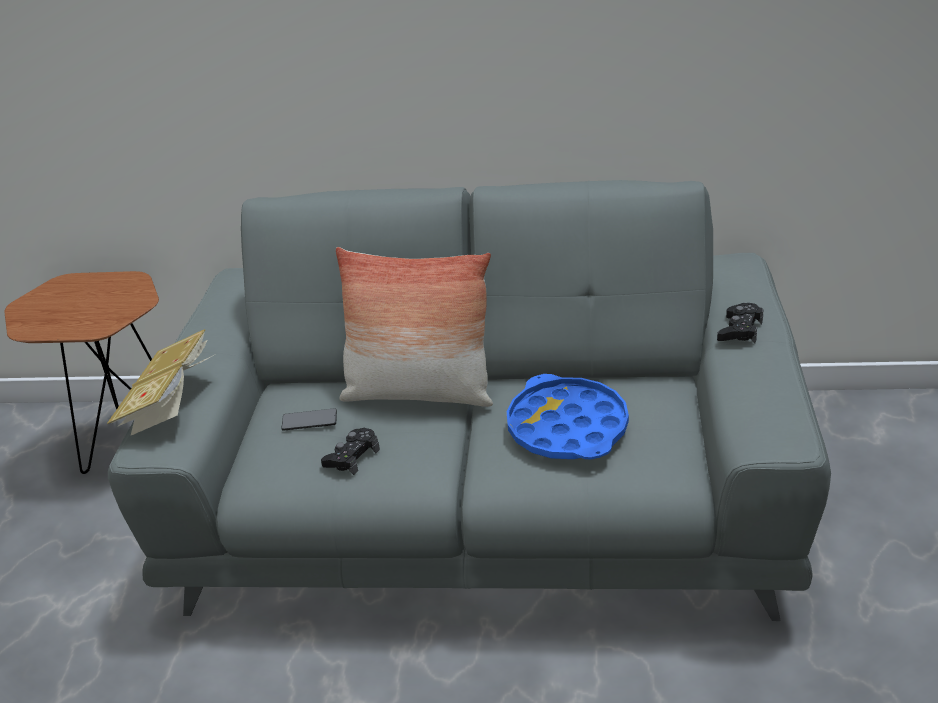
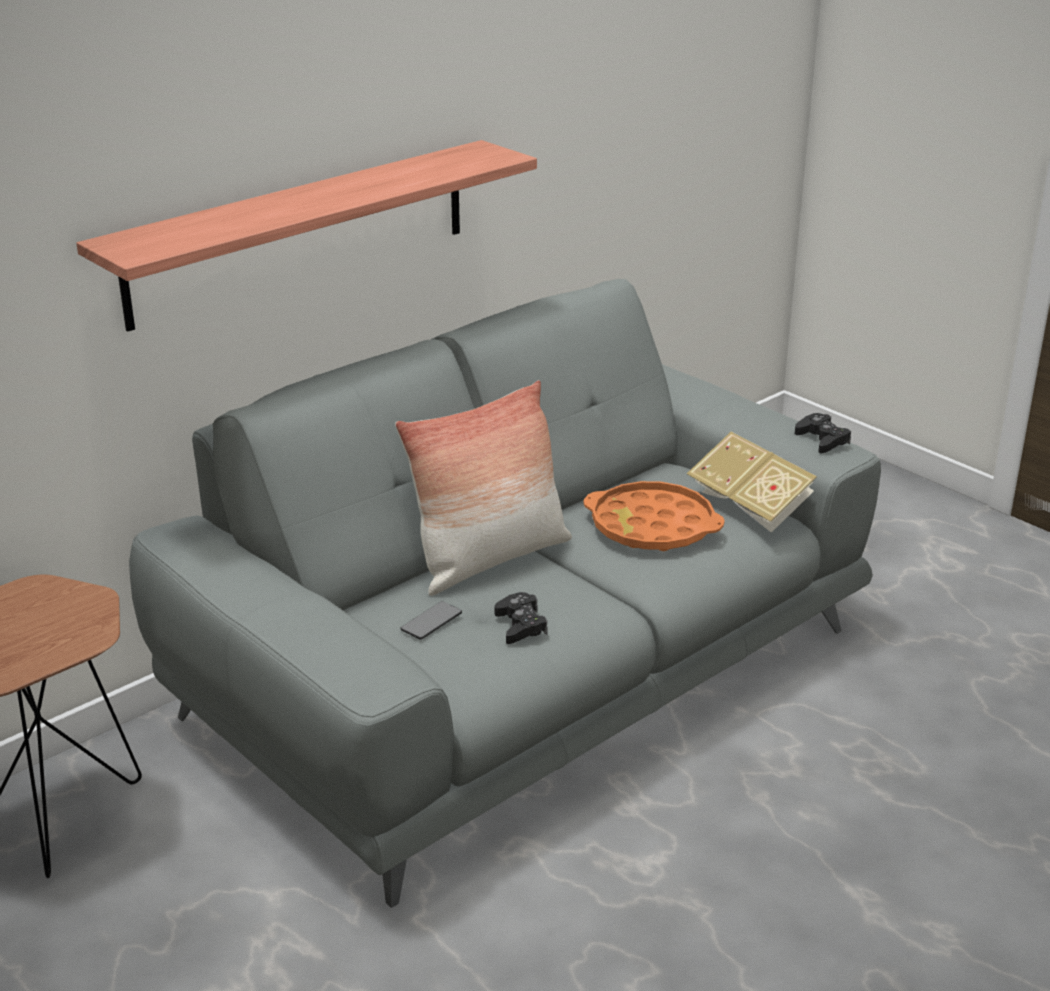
camera: 50 degrees left, 5 degrees down
book [107,329,214,435] -> book moved to [687,432,817,533]
blue tray [507,374,629,459] -> orange tray [583,481,725,551]
black game controller [717,303,764,344] -> black game controller moved to [795,413,851,453]
none -> shelf [76,140,537,332]

